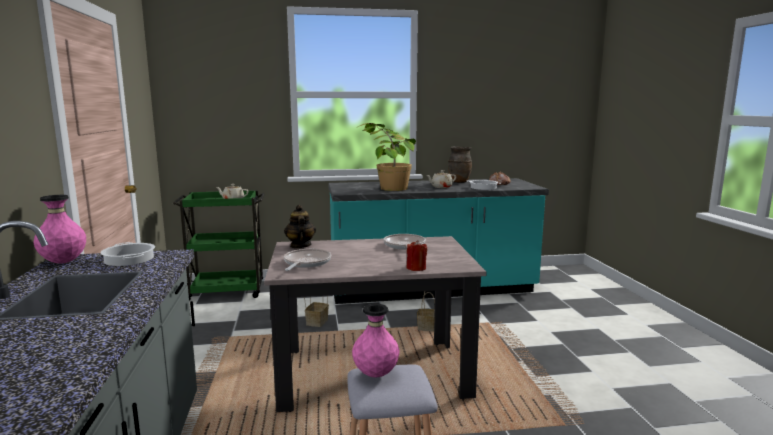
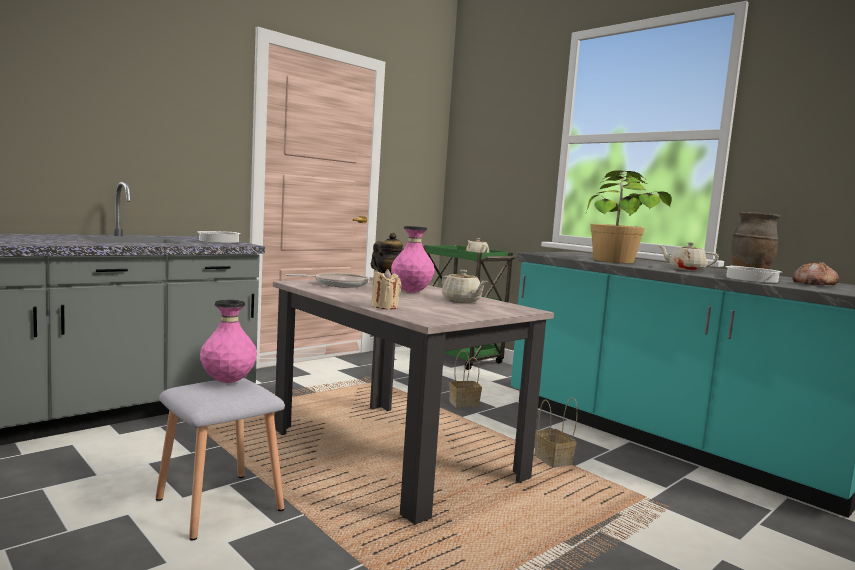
camera: 55 degrees right, 5 degrees down
pink vase [33,195,86,263] -> pink vase moved to [391,226,435,293]
frying pan [384,234,426,250] -> beige teapot [442,270,488,303]
red candle [407,240,427,271] -> beige candle [371,269,401,309]

